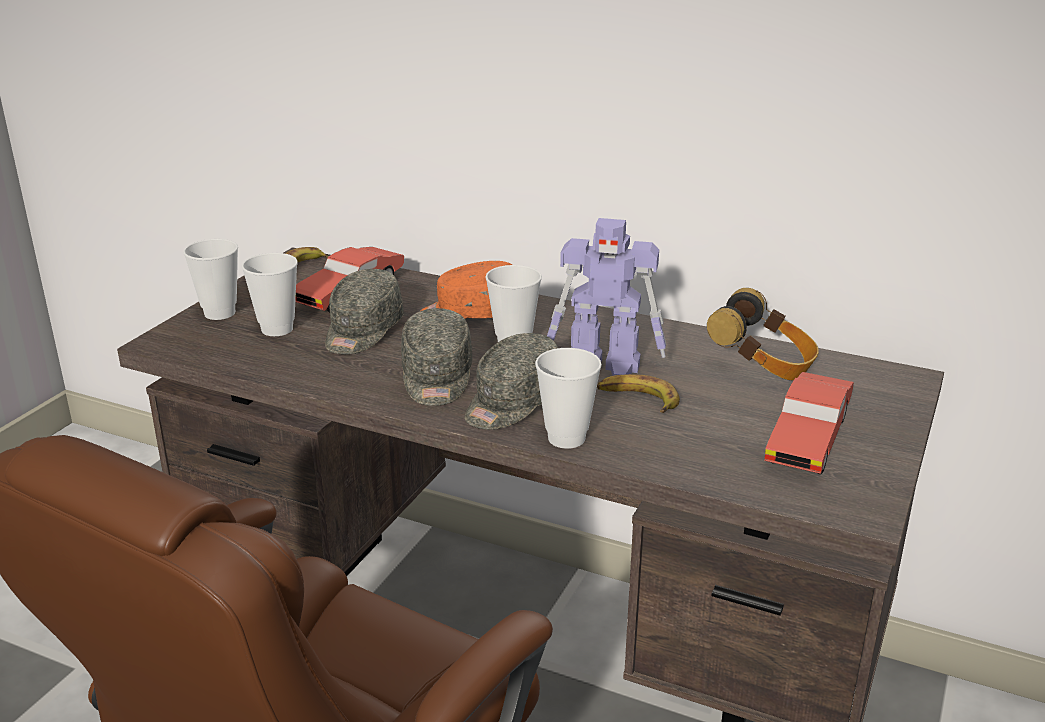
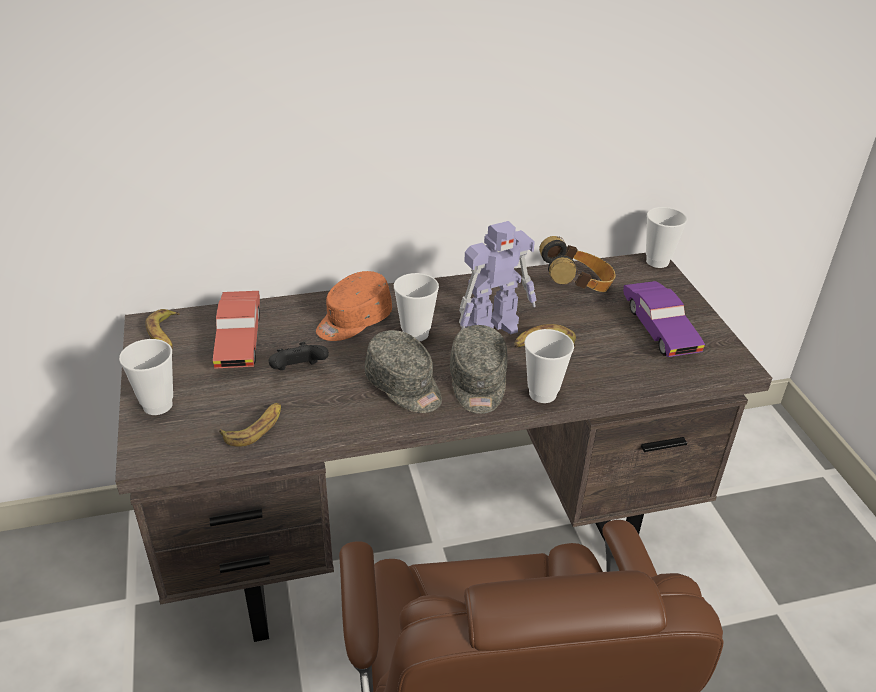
camera: 40 degrees left, 10 degrees up
cup [242,253,298,336] -> cup moved to [646,207,687,268]
grey cap [325,269,404,355] -> black game controller [269,342,329,370]
red toy car [764,372,854,474] -> purple toy car [623,281,705,357]
none -> banana [219,403,281,447]

